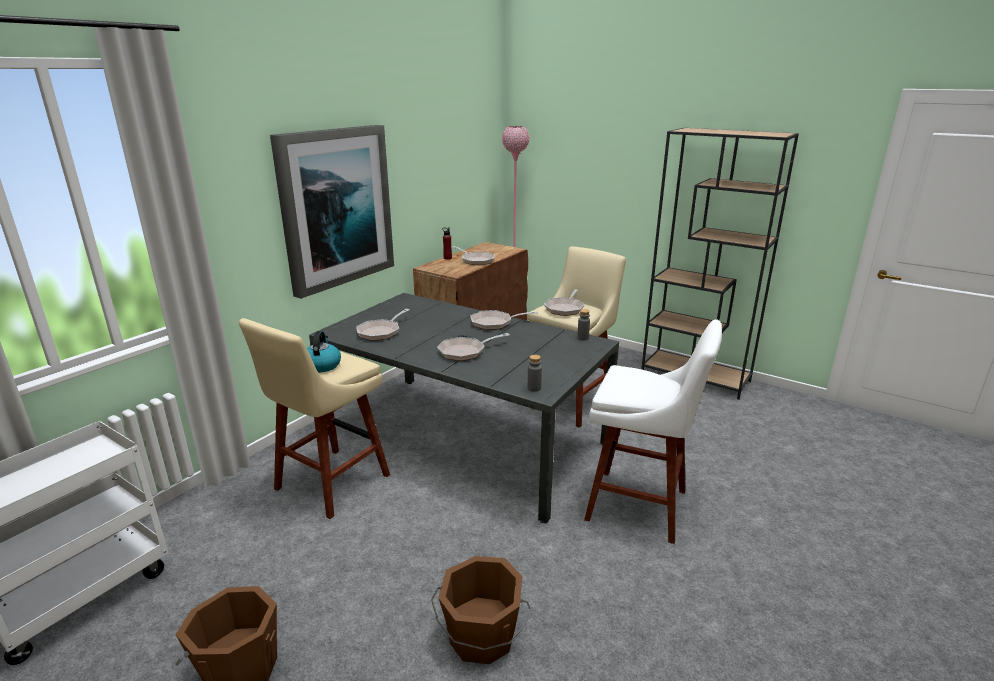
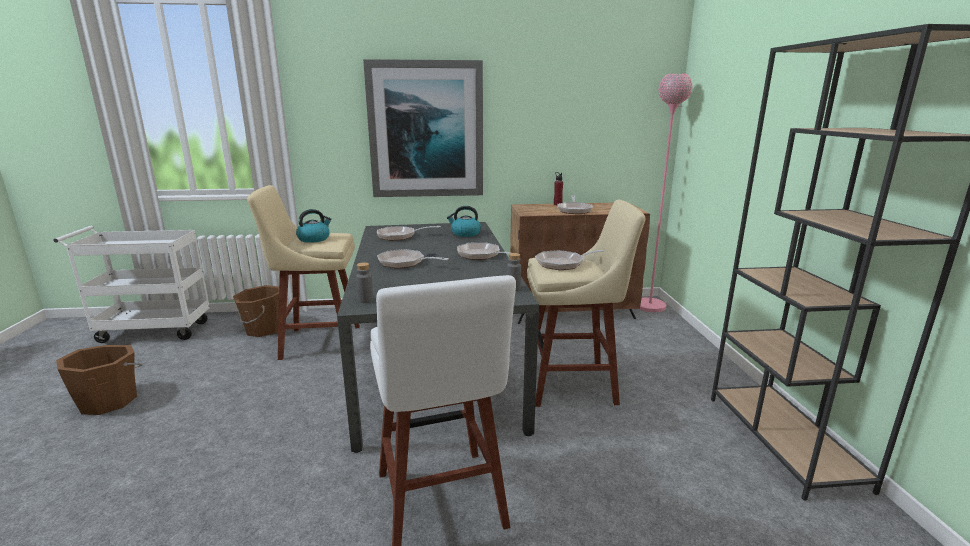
camera: 50 degrees right, 5 degrees down
brown bucket [431,556,531,664] -> brown bucket moved to [233,285,279,337]
none -> kettle [447,206,481,237]

